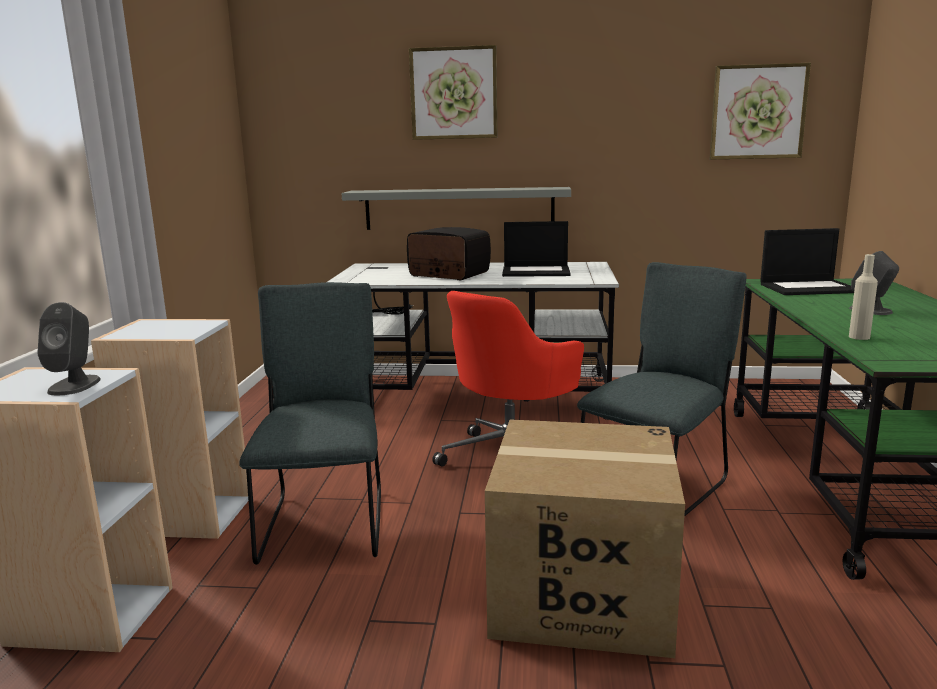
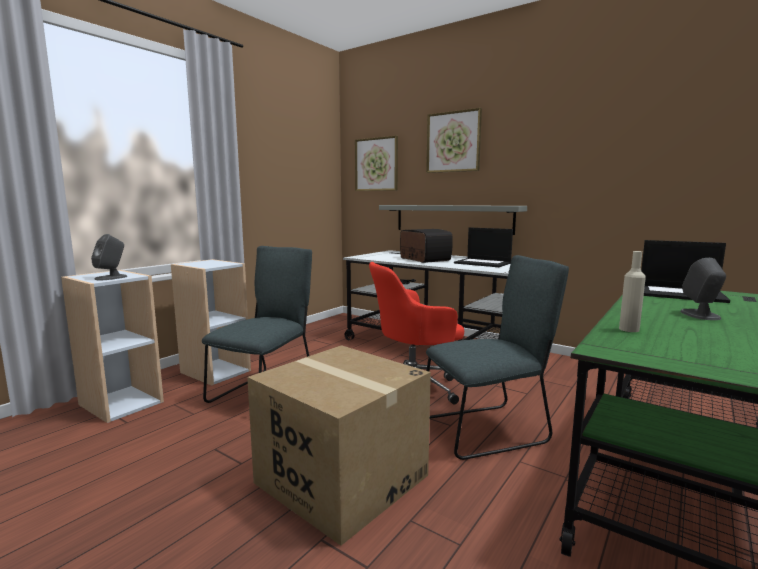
camera: 30 degrees right, 5 degrees down
picture [710,63,811,160] -> picture moved to [355,136,398,191]

